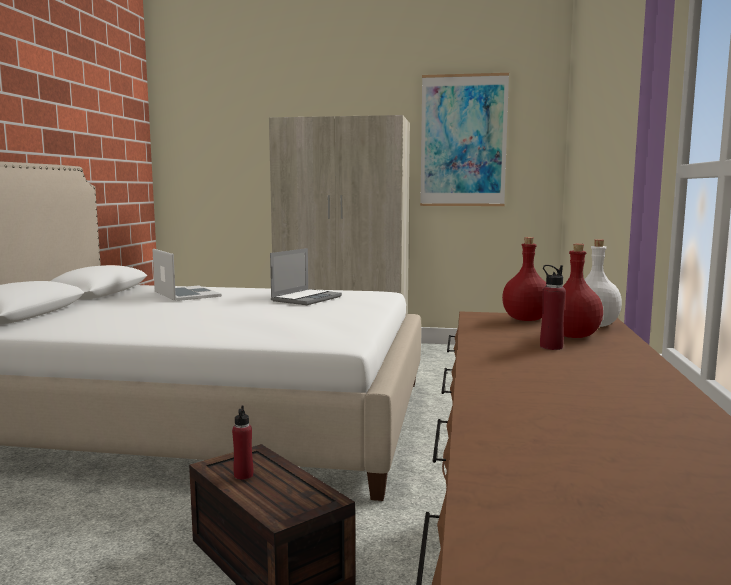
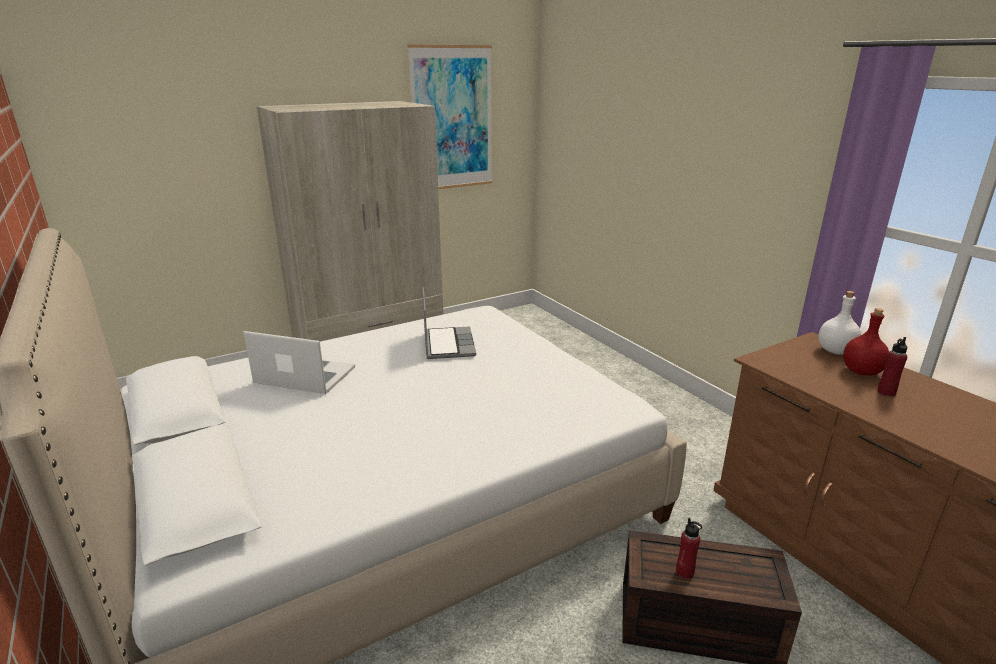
camera: 40 degrees left, 15 degrees up
red bottle [502,237,546,321] -> none

